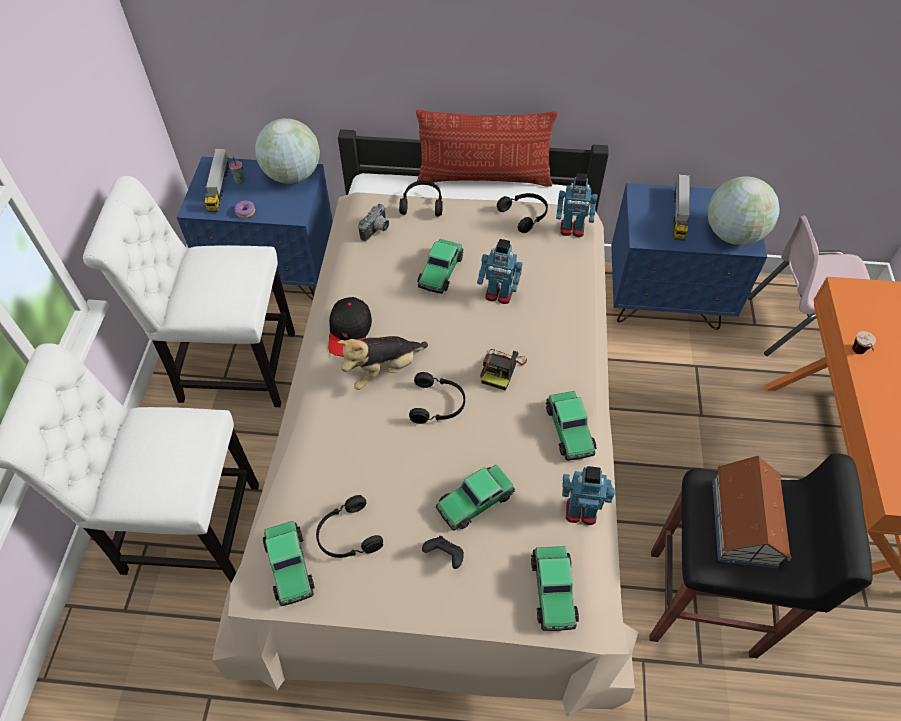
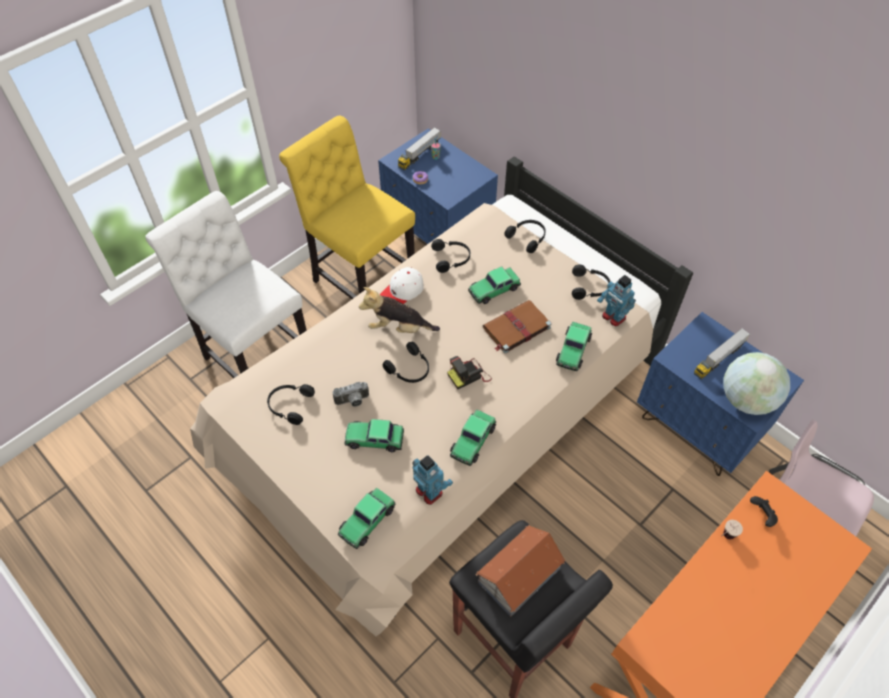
camera: 40 degrees right, 0 degrees up
white chair [83,176,295,407] -> yellow chair [279,116,415,299]
globe [255,118,320,184] -> none
toy car [263,521,315,606] -> toy car moved to [556,322,593,371]
black cap [328,297,372,357] -> white cap [380,267,424,304]
camera [358,204,389,241] -> camera moved to [333,382,369,407]
pillow [416,110,558,187] -> none
black game controller [422,536,464,569] -> black game controller moved to [750,496,778,527]
toy robot [477,239,523,304] -> brown book [483,300,551,354]
none -> black headphones [431,239,470,273]

